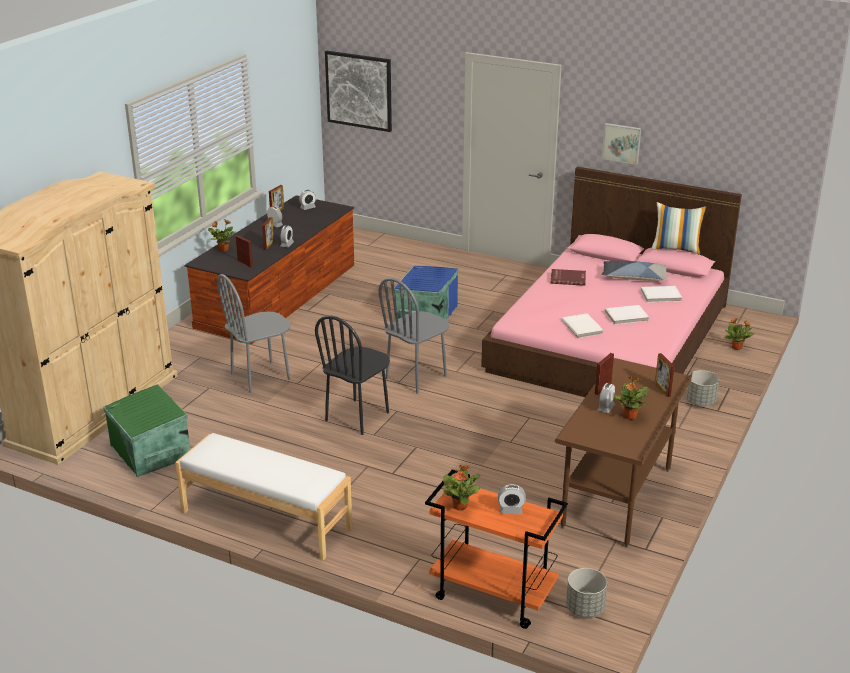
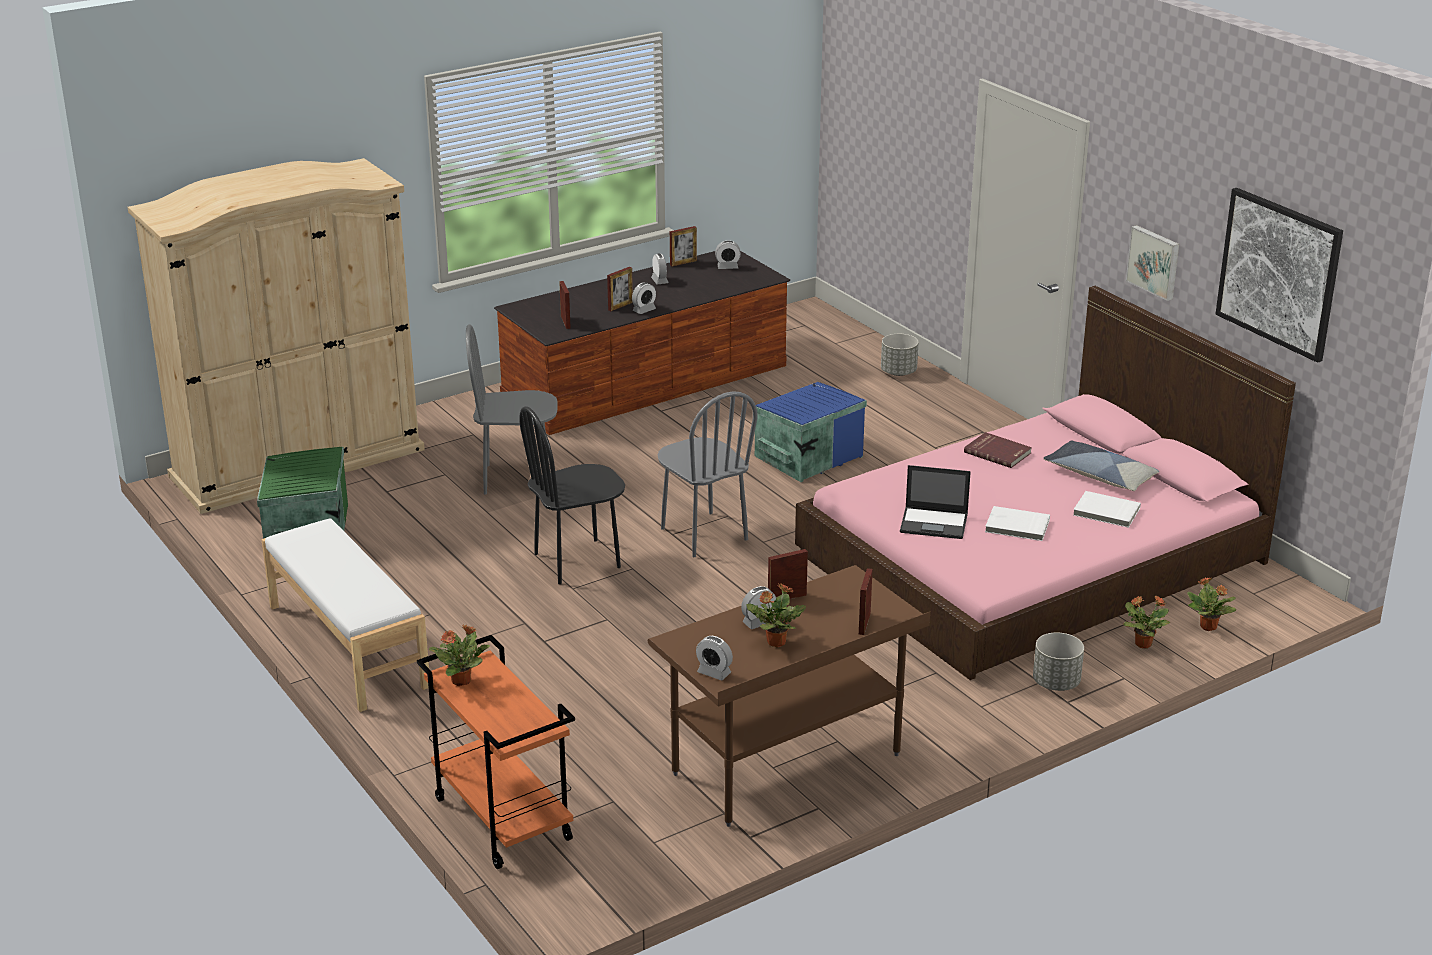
camera: 30 degrees right, 0 degrees up
potted plant [208,219,236,252] -> potted plant moved to [1124,596,1170,649]
picture [325,51,392,132] -> picture moved to [1216,188,1343,363]
grey chair [378,278,449,394] -> grey chair turned 105 degrees counterclockwise [658,391,758,557]
alarm clock [498,484,526,514] -> alarm clock moved to [696,636,733,680]
white book [562,313,603,338] -> laptop [900,465,971,539]
grey planter [566,568,607,618] -> grey planter moved to [881,334,919,376]
pillow [651,202,707,254] -> none

